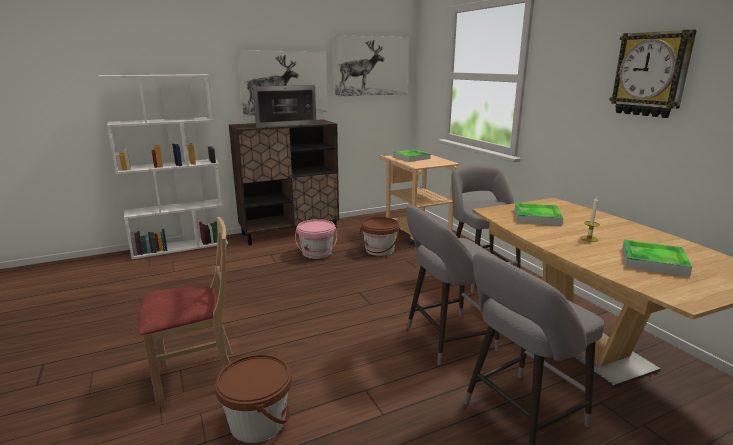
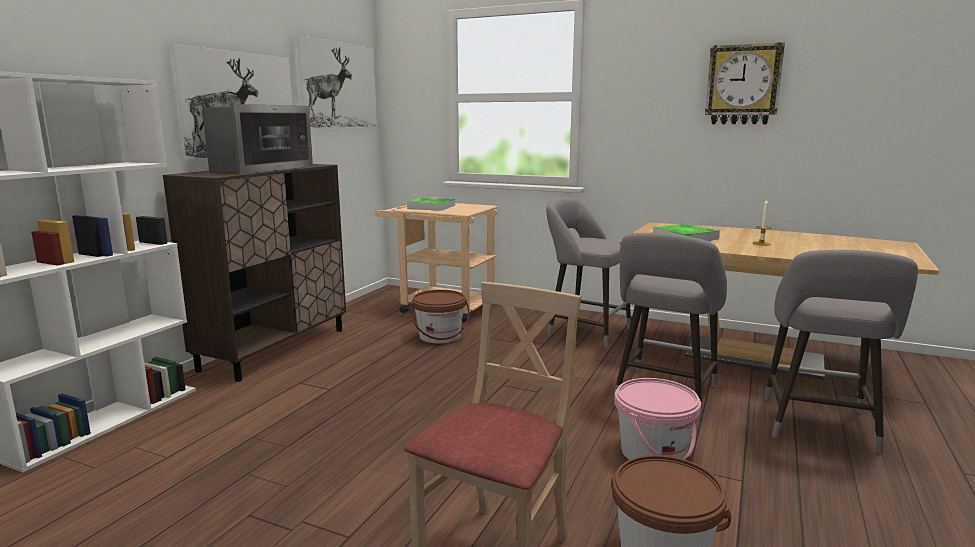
camera: 40 degrees left, 5 degrees down
pink bucket [295,219,337,259] -> pink bucket moved to [614,378,701,460]
tray [622,240,692,277] -> none

